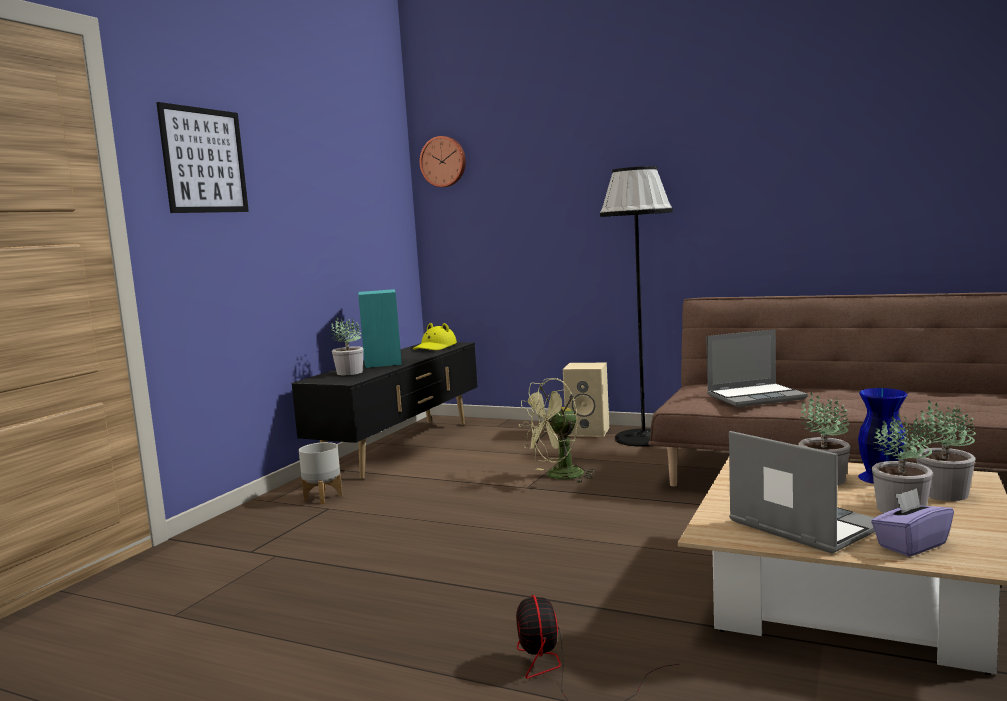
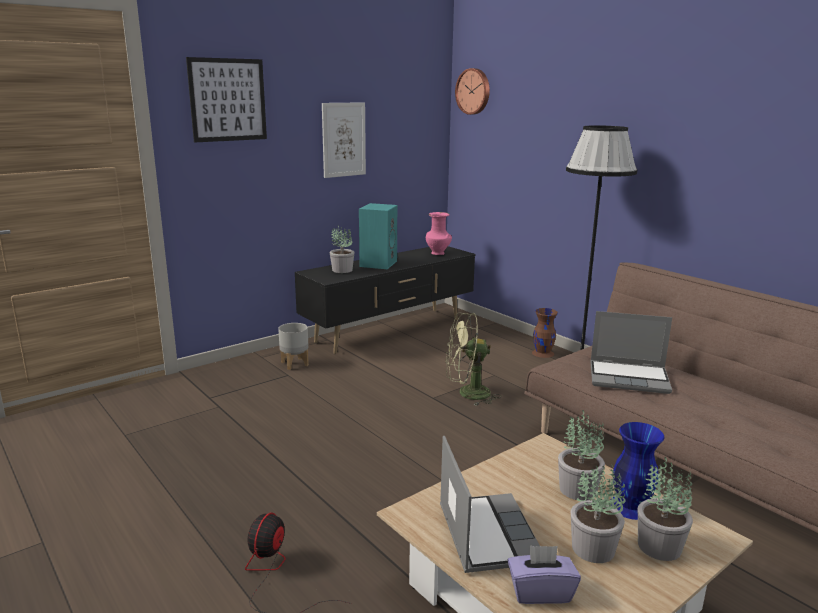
camera: 25 degrees right, 10 degrees up
yellow hat [413,323,457,350] -> pink vase [426,212,452,255]
beige speaker [563,363,609,437] -> brown vase [532,308,558,358]
none -> picture [322,102,366,178]

